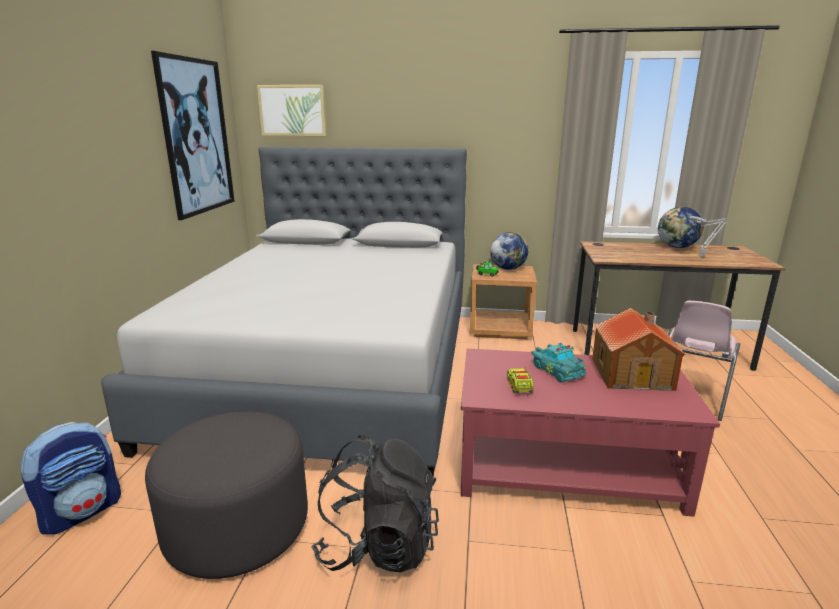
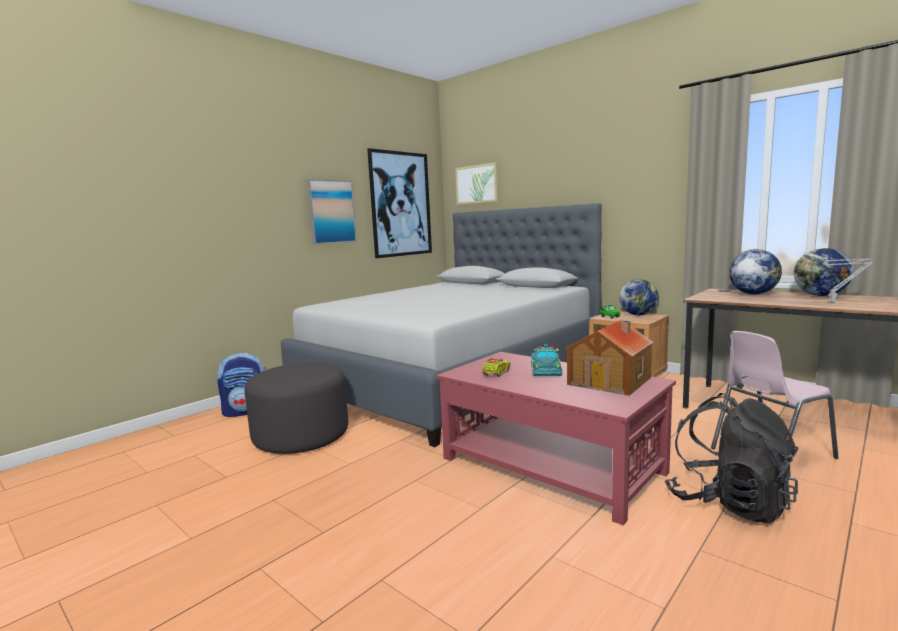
camera: 35 degrees right, 10 degrees down
black backpack [311,435,439,572] -> black backpack moved to [665,393,798,523]
none -> picture [307,179,357,245]
none -> globe [729,249,782,295]

